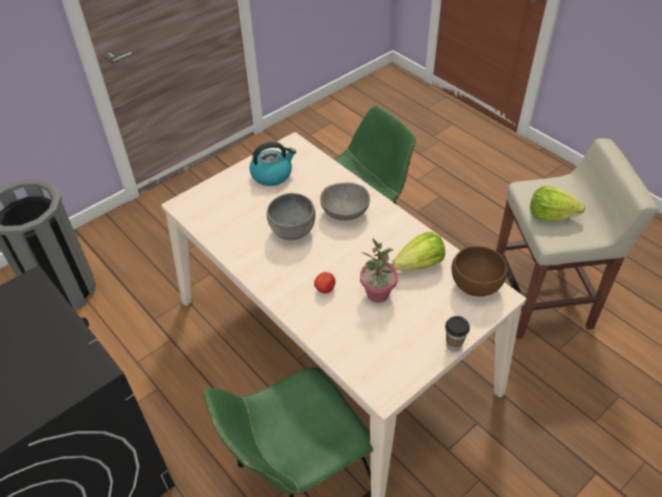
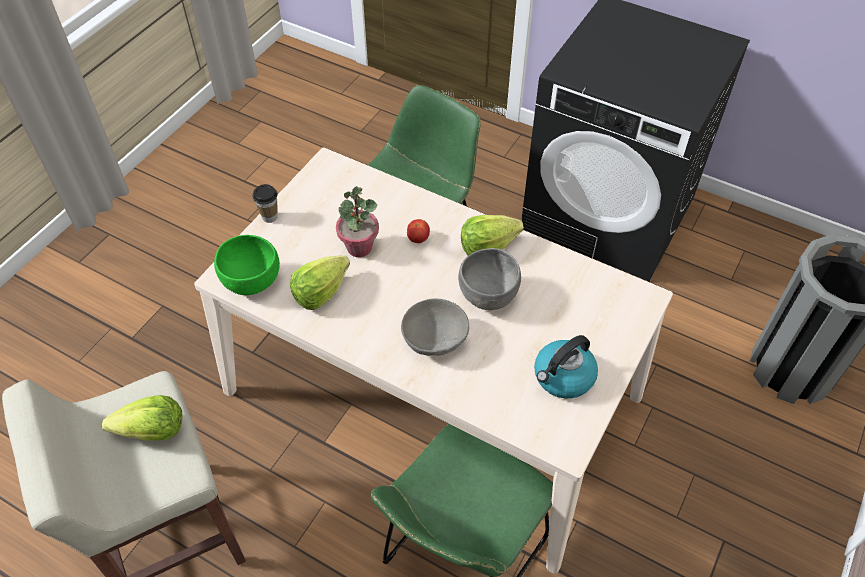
camera: 160 degrees right, 5 degrees up
brown bowl [452,246,508,297] -> green bowl [214,235,280,295]
none -> lettuce [461,215,524,255]

